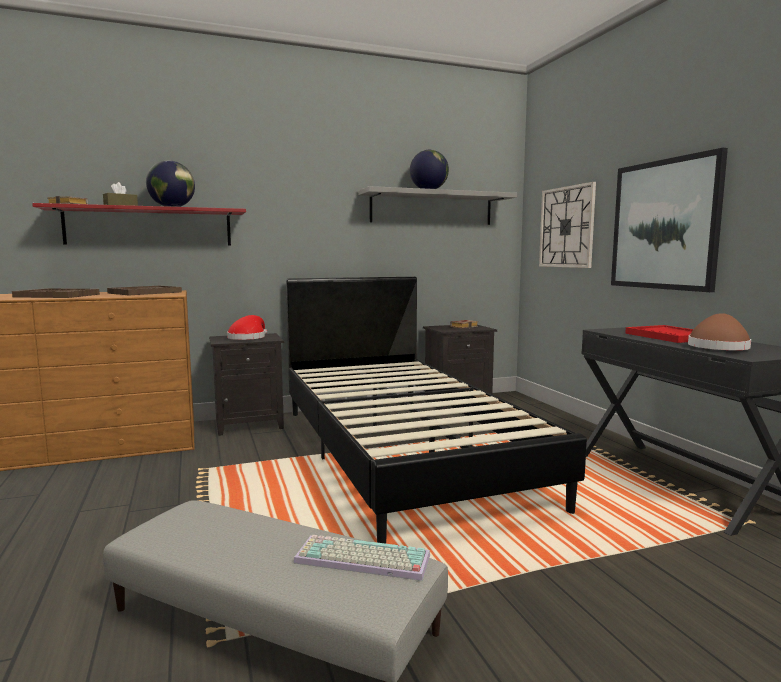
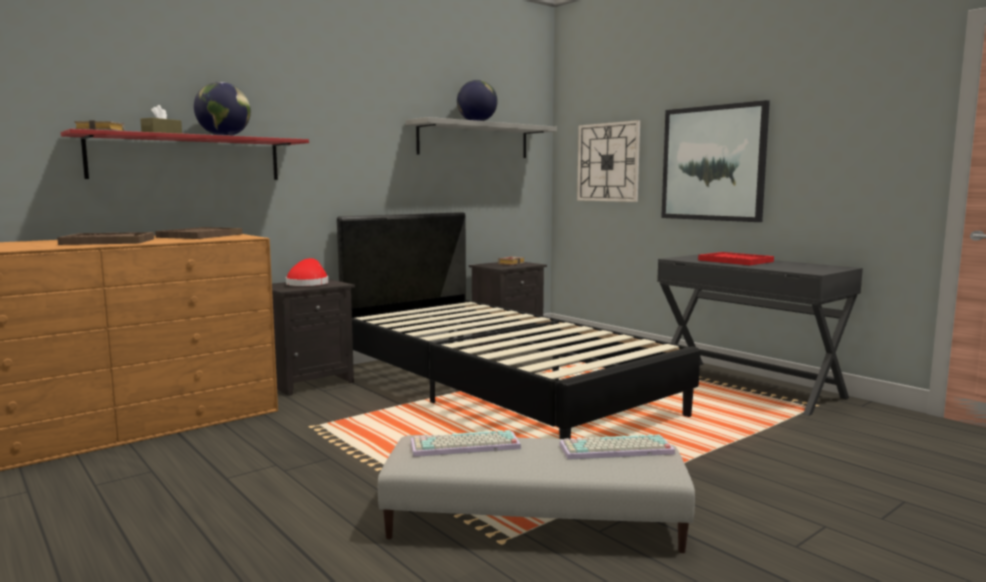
camera: 20 degrees left, 0 degrees up
brown hat [688,313,751,350] -> none
none -> keyboard [410,430,521,457]

